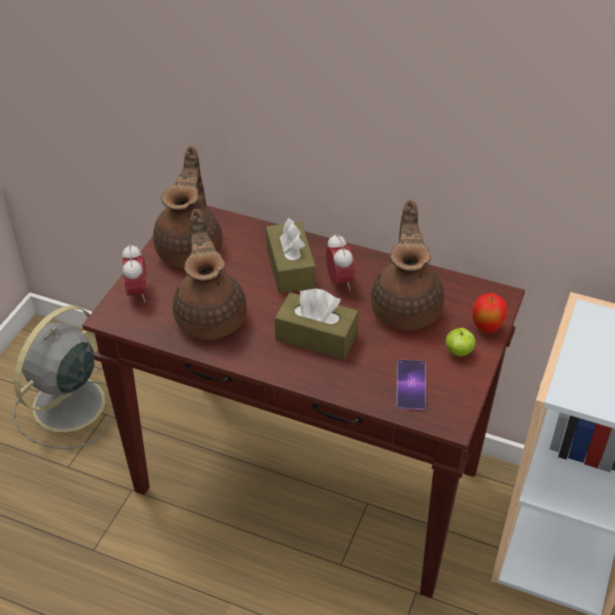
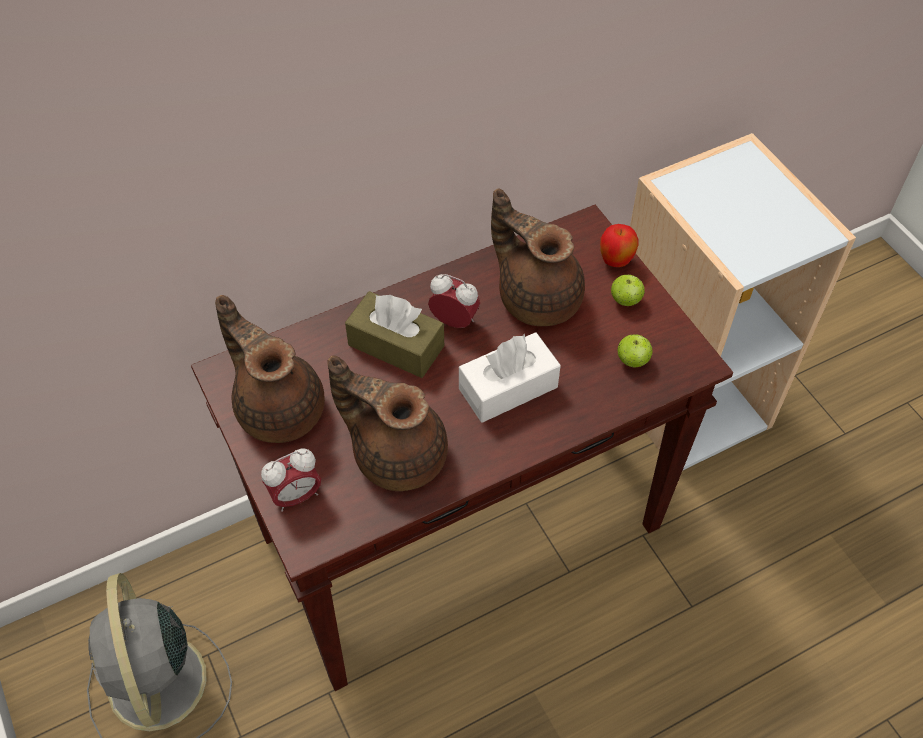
camera: 50 degrees left, 10 degrees up
alarm clock [122,243,148,302] -> alarm clock turned 120 degrees clockwise [261,449,321,512]
brown tissue box [275,288,359,359] -> white tissue box [459,332,561,423]
phone [396,359,426,410] -> apple [617,334,653,367]

